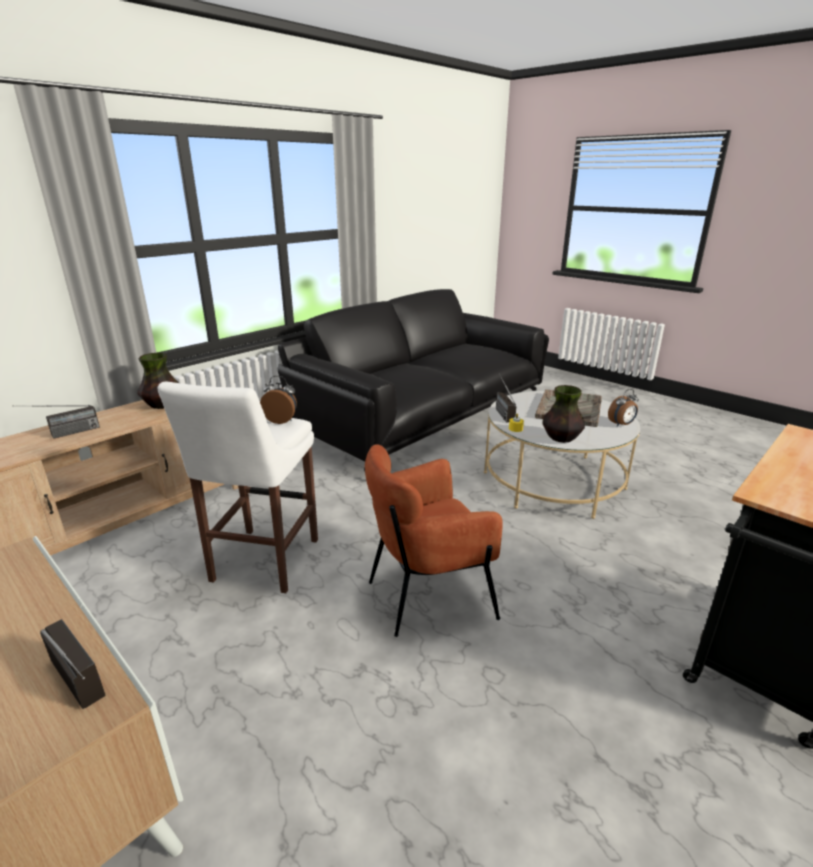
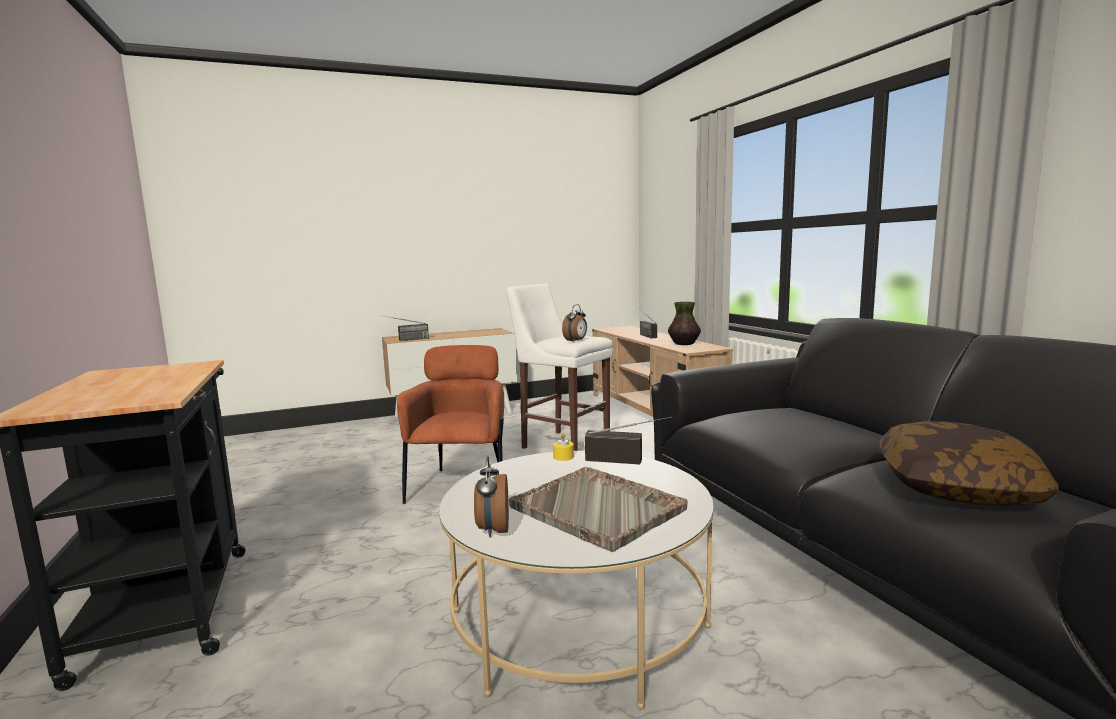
camera: 115 degrees right, 15 degrees down
vase [542,385,585,443] -> none
none -> pillow [880,421,1059,506]

